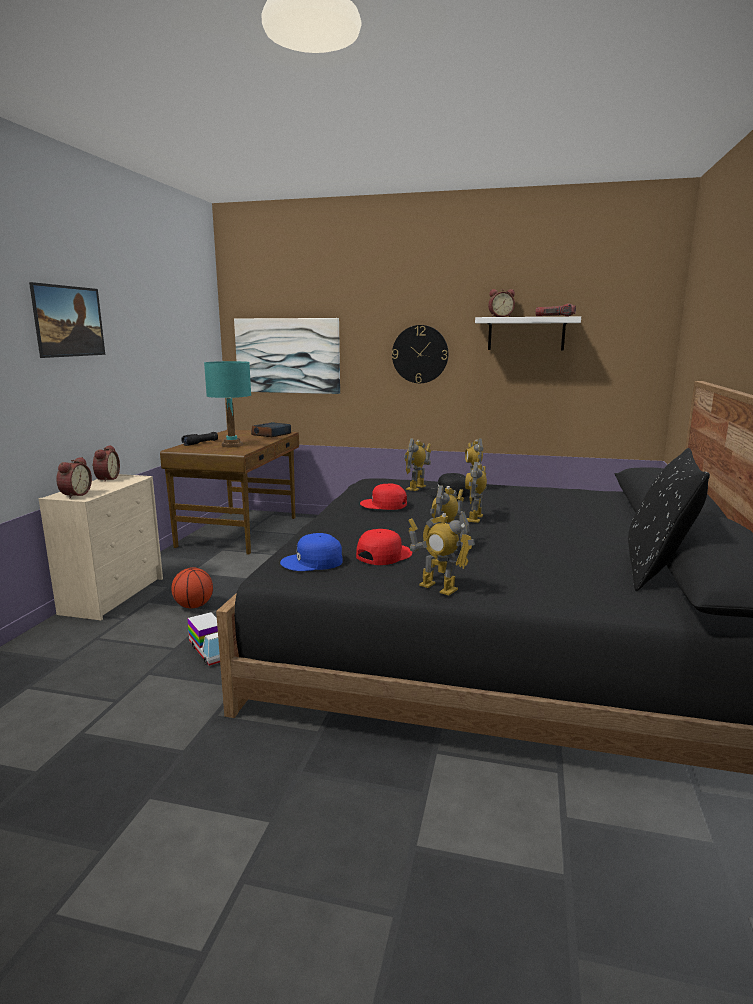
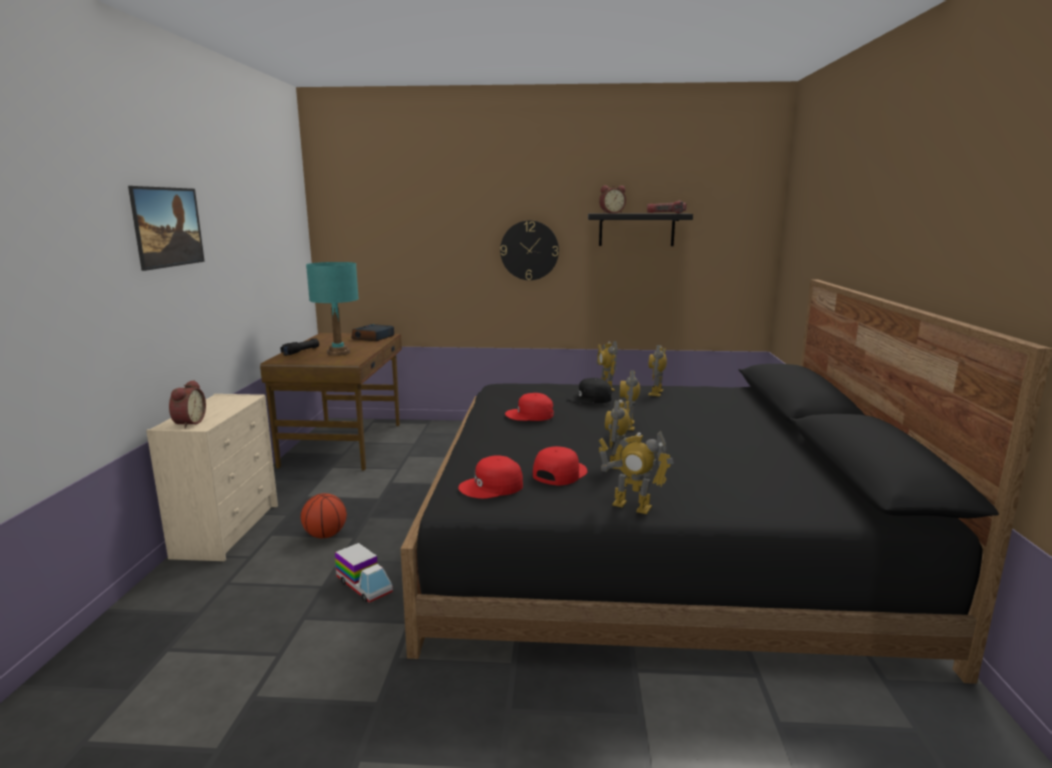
camera: 10 degrees left, 0 degrees up
alarm clock [92,445,120,482] -> none
picture [234,318,340,394] -> none
blue cap [280,533,343,571] -> red cap [458,455,523,499]
toy robot [404,438,431,491] -> toy robot moved to [648,345,667,396]
white shelf [475,317,581,351] -> black shelf [588,214,693,246]
black pillow [628,448,710,591] -> none

